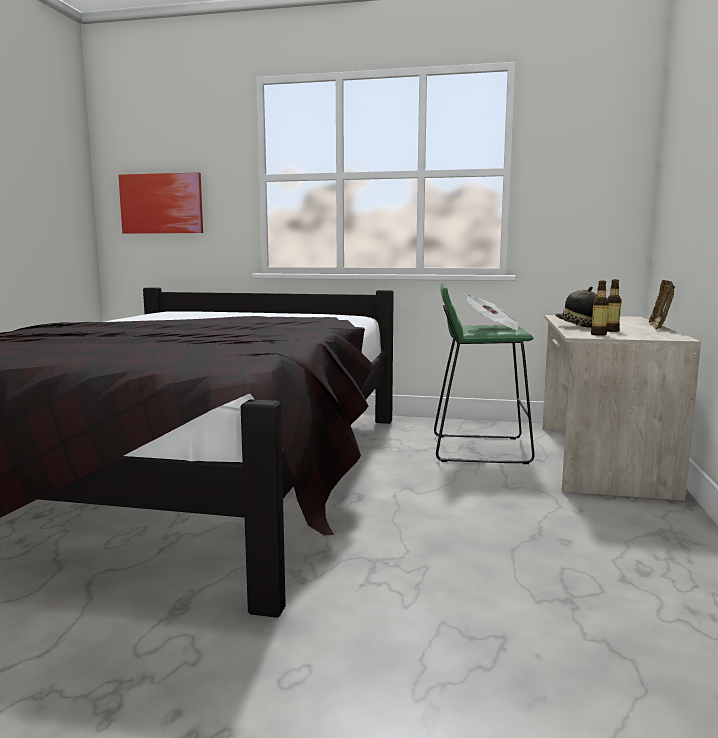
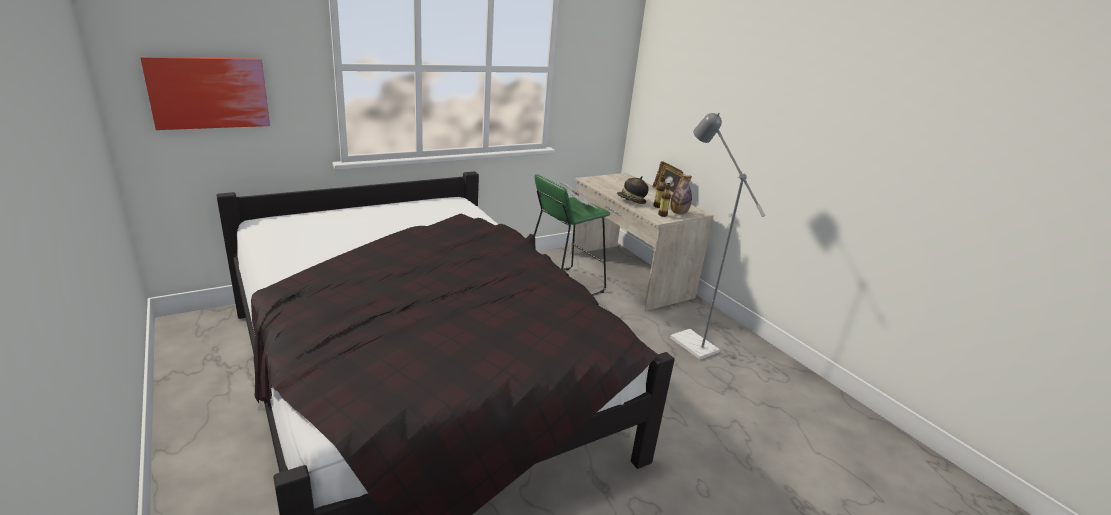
camera: 45 degrees left, 15 degrees up
none -> grey floor lamp [670,113,765,360]
none -> bottle [670,174,692,214]

